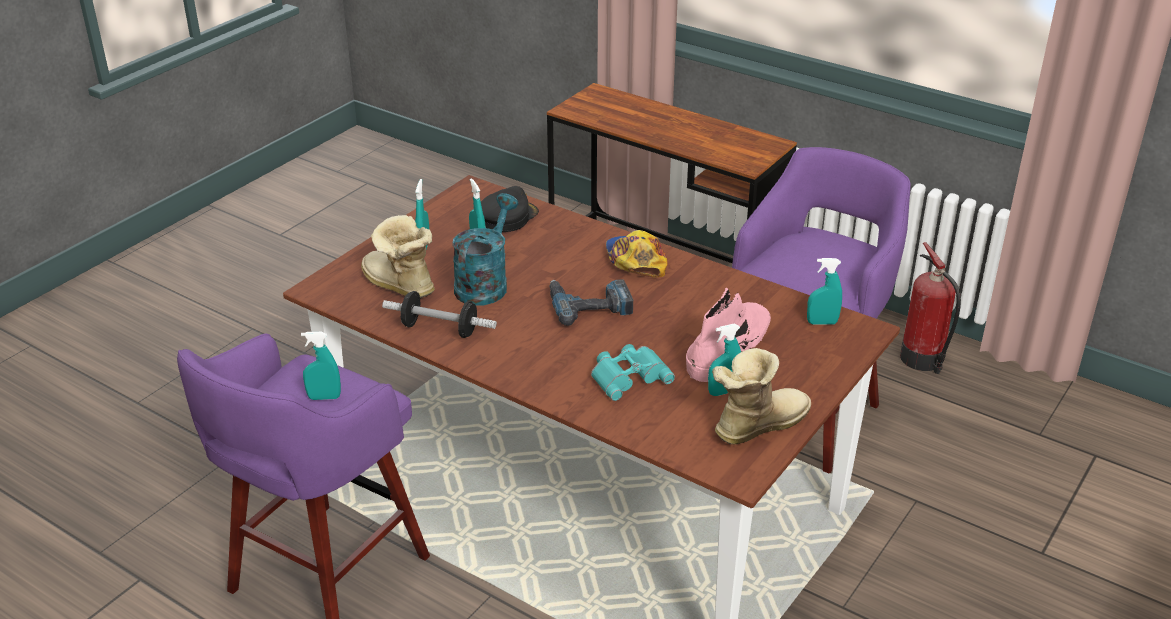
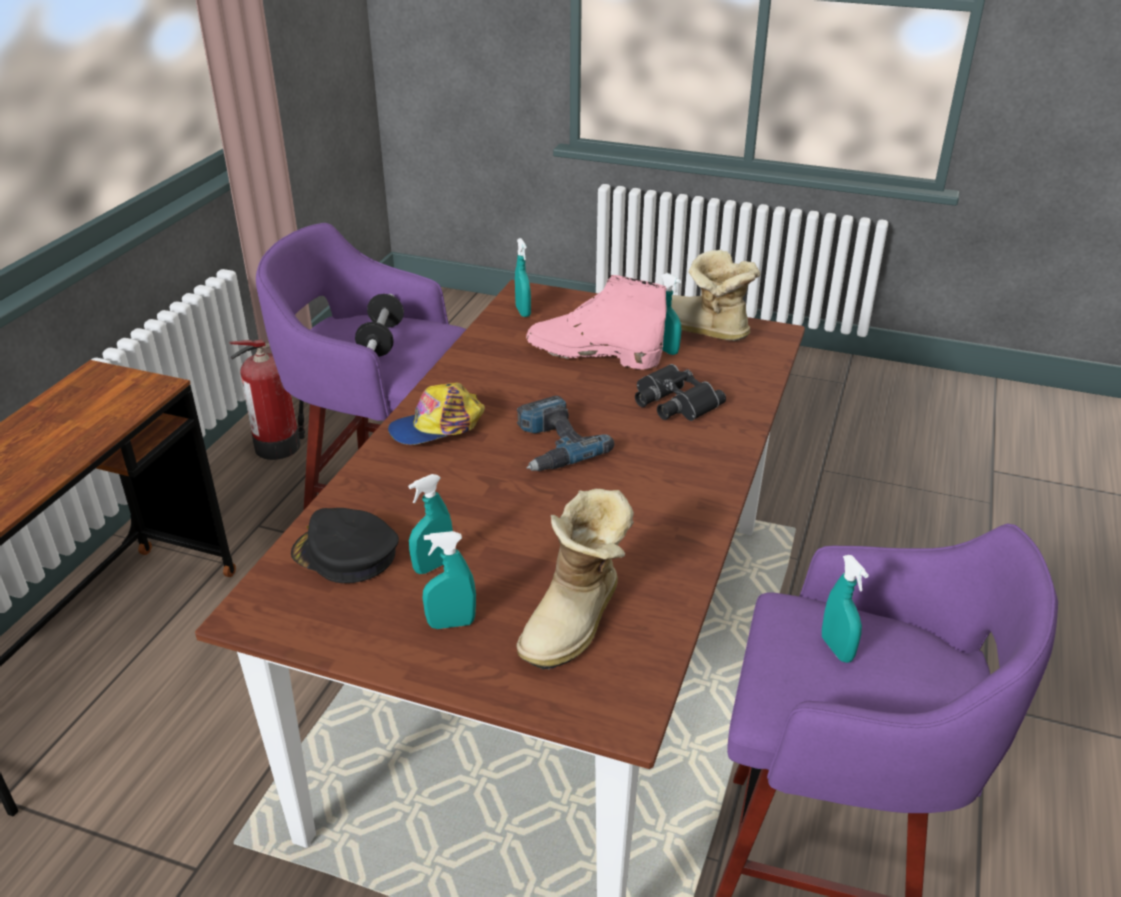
camera: 105 degrees left, 0 degrees up
dumbbell [382,291,497,338] -> dumbbell moved to [355,294,404,357]
turquoise watering can [452,193,518,306] -> none
turquoise binoculars [591,344,675,401] -> black binoculars [635,364,726,421]

